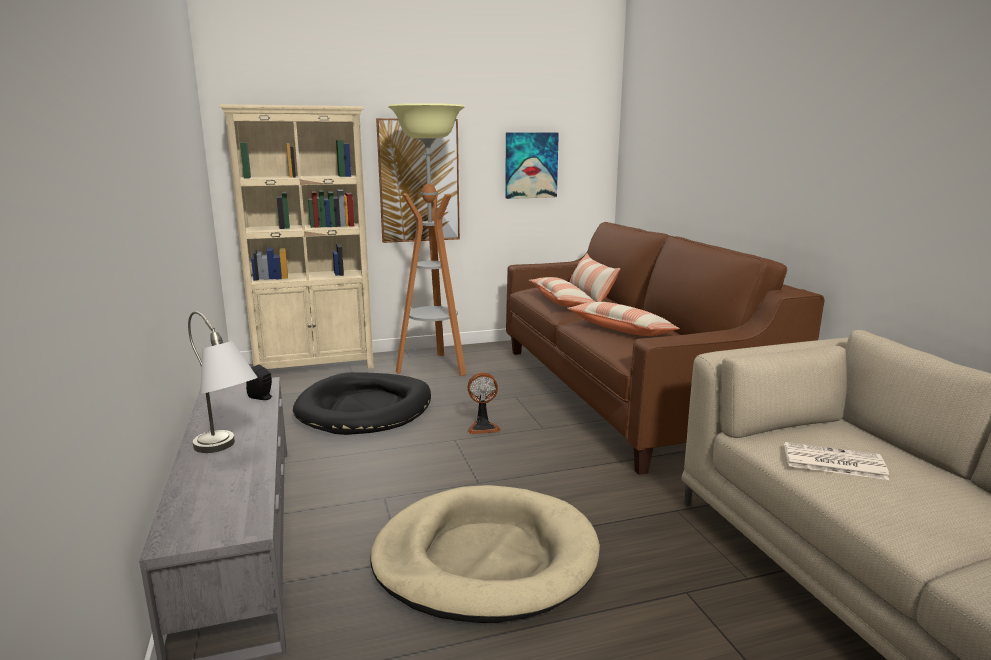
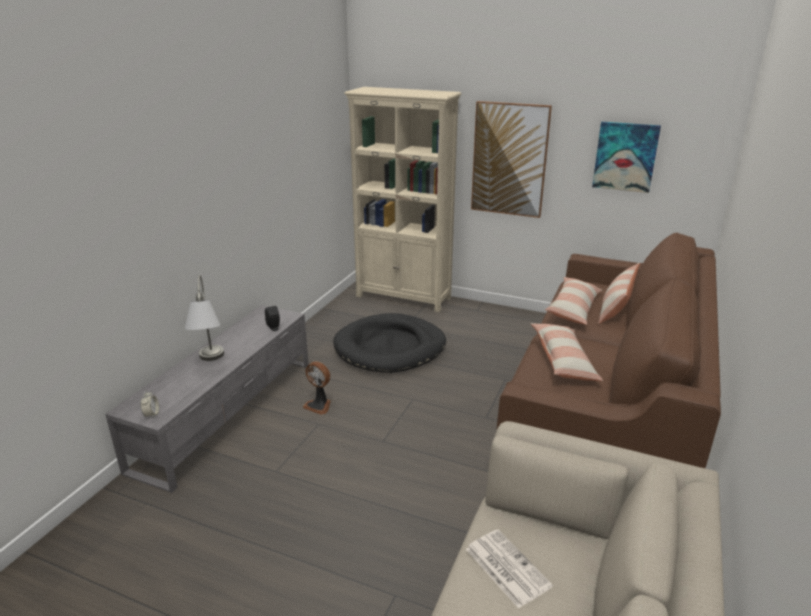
camera: 40 degrees right, 10 degrees up
beige dog bed [370,485,600,623] -> none
floor lamp [388,103,466,376] -> none
fan [467,372,501,434] -> fan moved to [303,361,331,415]
none -> alarm clock [140,392,159,418]

